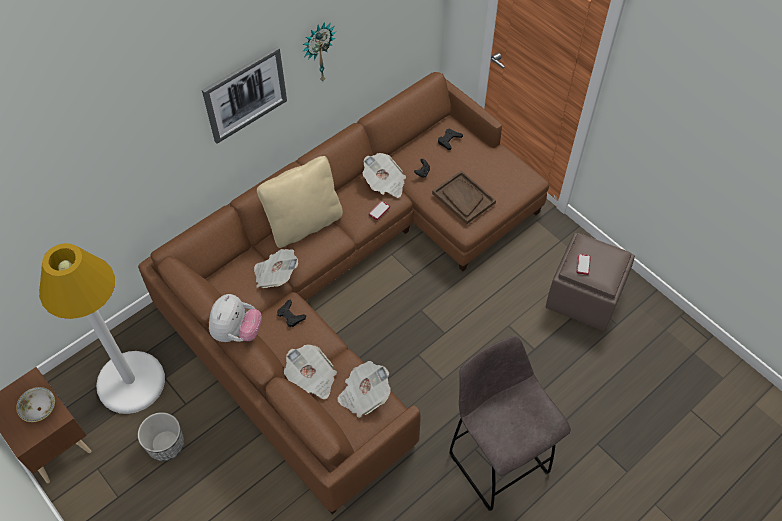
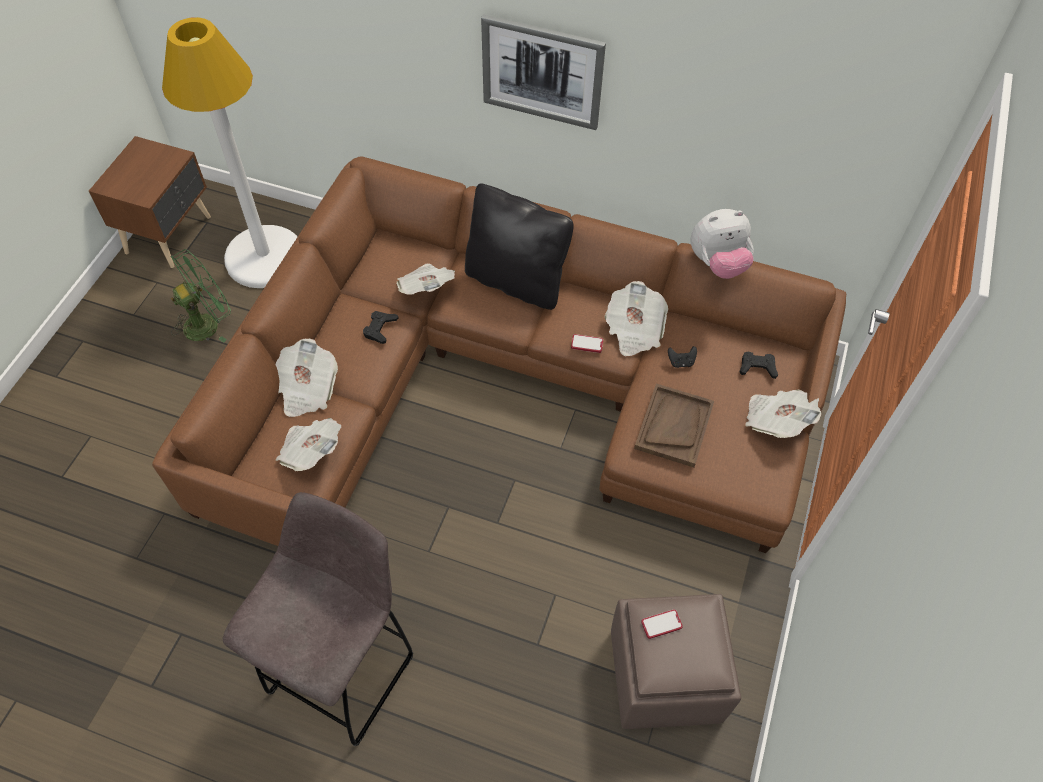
camera: 60 degrees right, 0 degrees up
bowl [16,387,55,422] -> none
planter [138,412,184,461] -> green fan [171,249,231,342]
plush toy [209,294,262,342] -> plush toy moved to [691,209,754,279]
beige pillow [257,156,343,248] -> black pillow [465,183,574,310]
wall clock [302,22,336,81] -> none
none -> newspaper [745,389,821,438]

